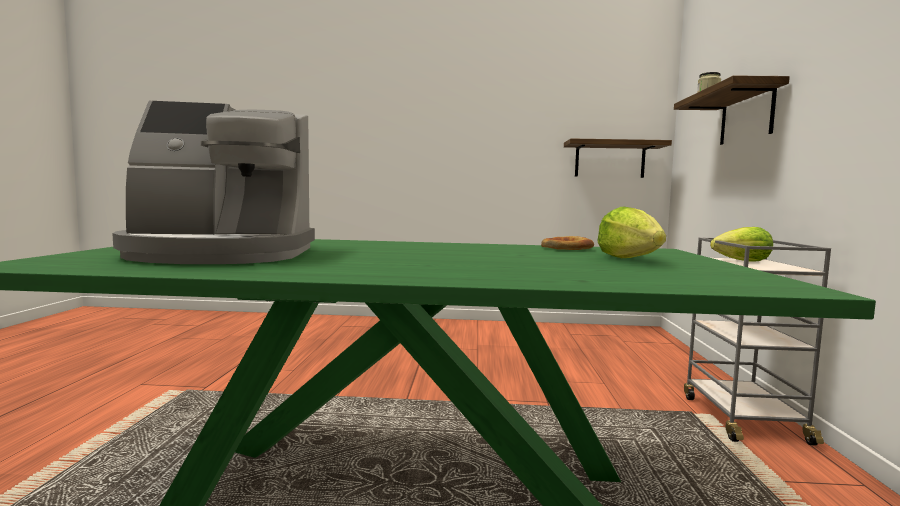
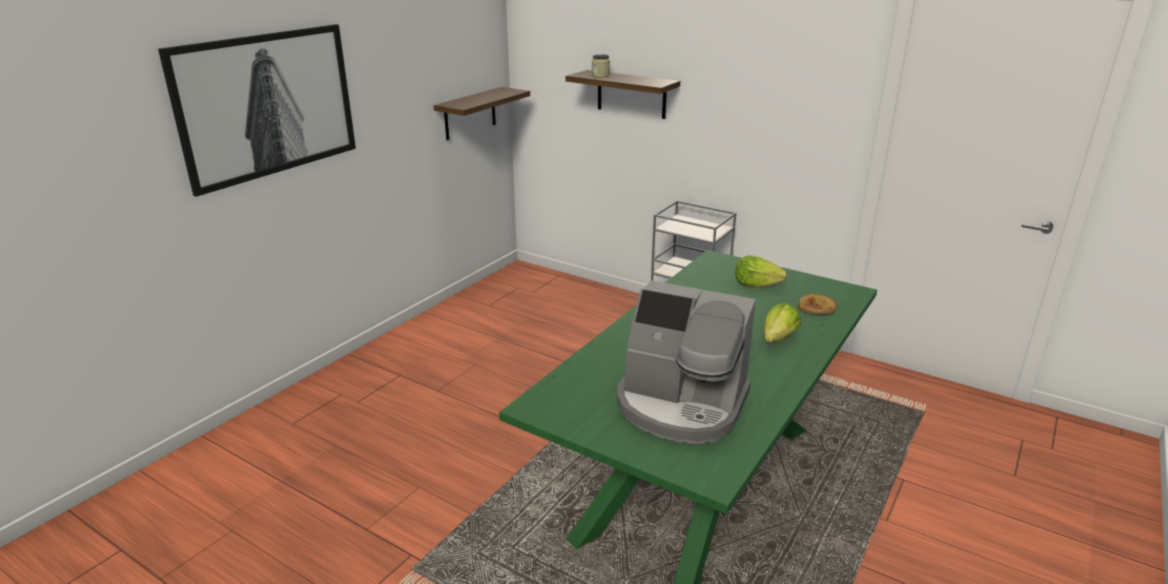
camera: 60 degrees left, 20 degrees up
coffee machine [112,101,315,264] -> coffee machine turned 90 degrees clockwise [617,280,756,444]
bread [541,236,594,250] -> bread moved to [798,294,837,315]
lettuce [710,227,773,262] -> lettuce moved to [763,303,801,343]
none -> picture [158,24,356,197]

